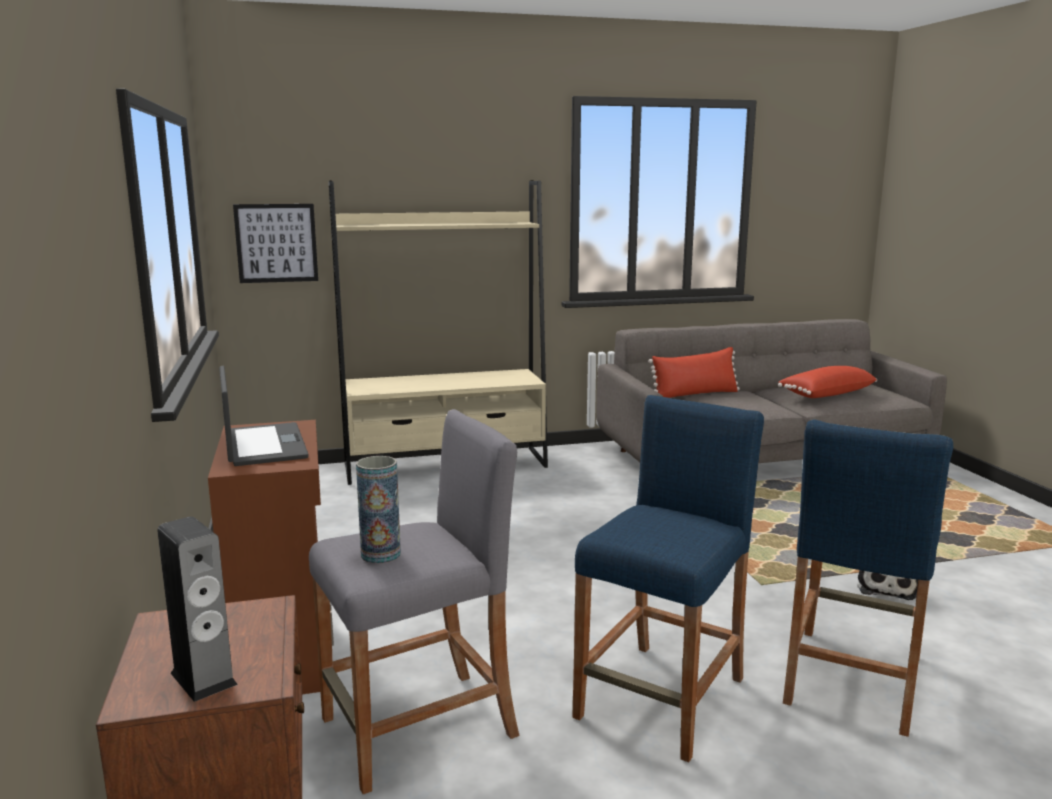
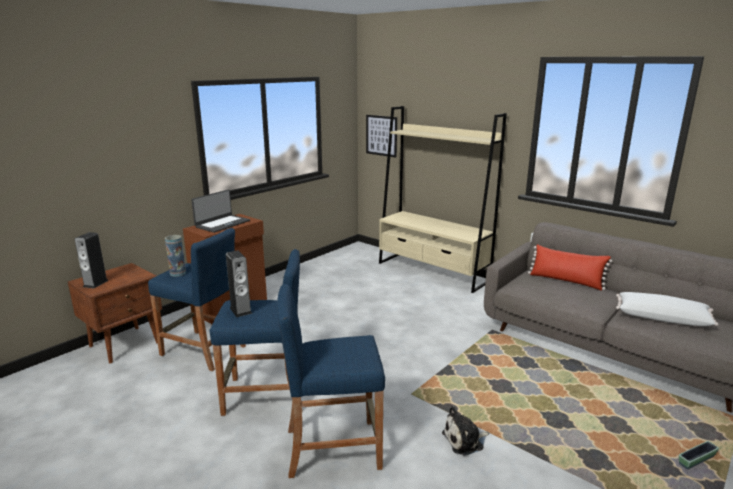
camera: 55 degrees right, 5 degrees up
grey stool [309,409,520,794] -> blue stool [148,228,246,371]
red pillow [778,366,877,398] -> white pillow [616,292,719,326]
none -> speaker [226,250,252,317]
none -> planter [679,441,719,469]

